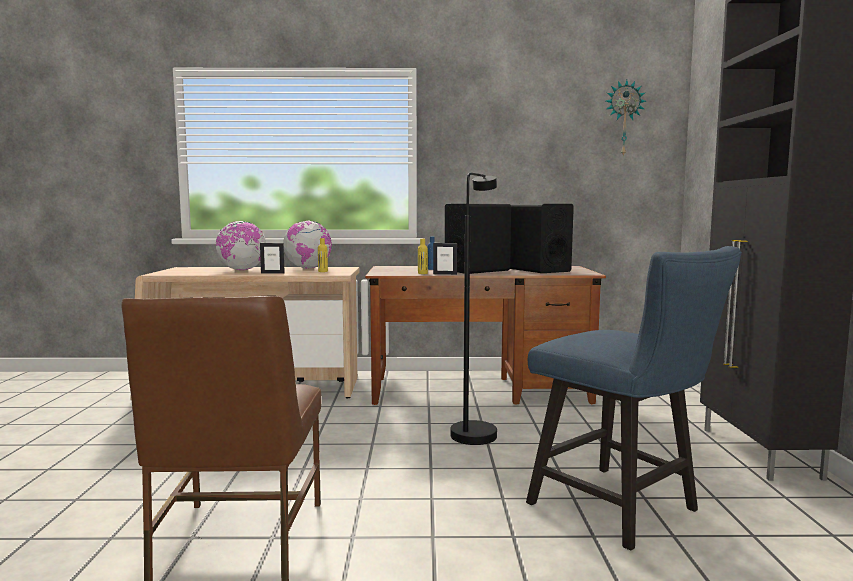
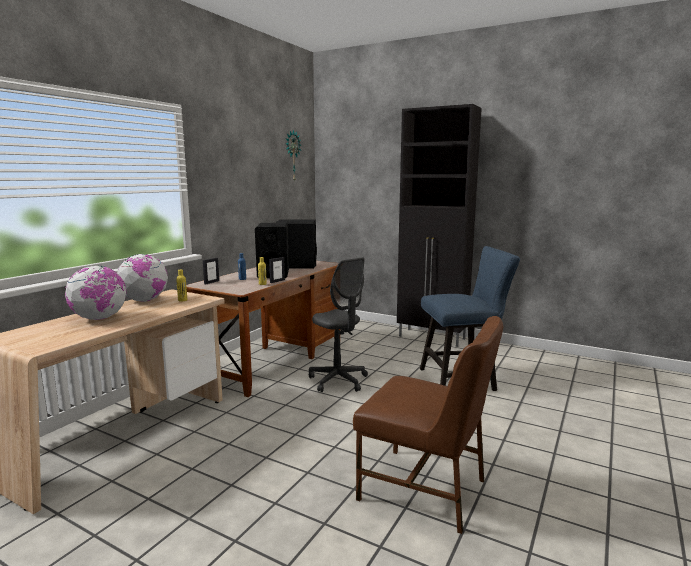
camera: 60 degrees left, 5 degrees up
picture frame [260,243,285,274] -> picture frame moved to [203,258,219,284]
black floor lamp [450,172,497,445] -> grey office chair [309,257,368,392]

